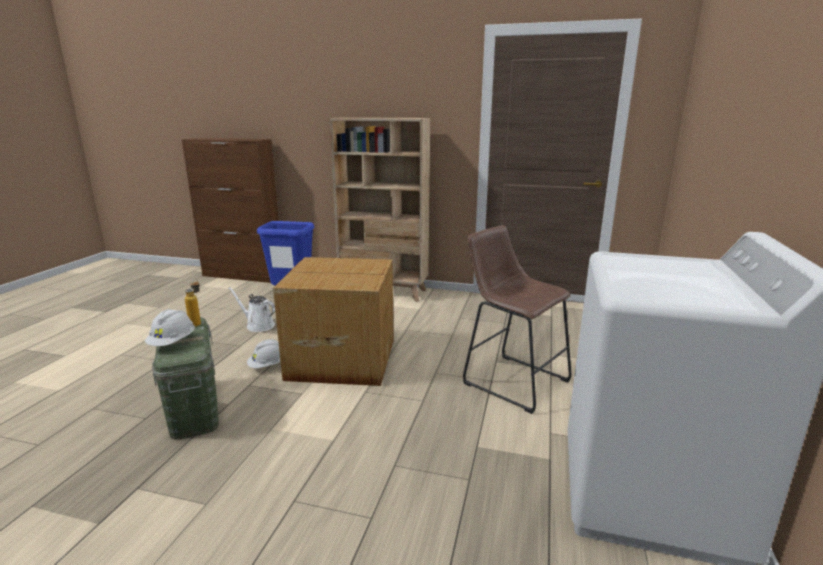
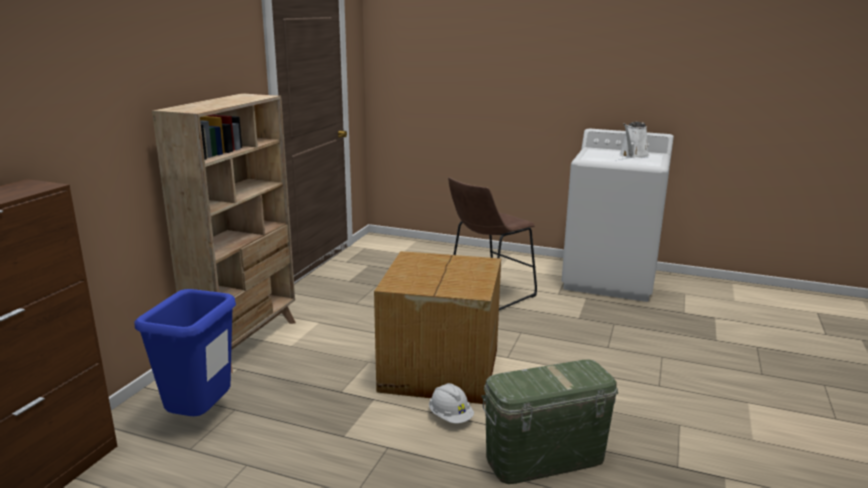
camera: 85 degrees left, 0 degrees up
white hard hat [145,309,195,346] -> none
bottle [185,279,201,327] -> none
white watering can [228,287,275,332] -> white watering can moved to [619,122,649,158]

